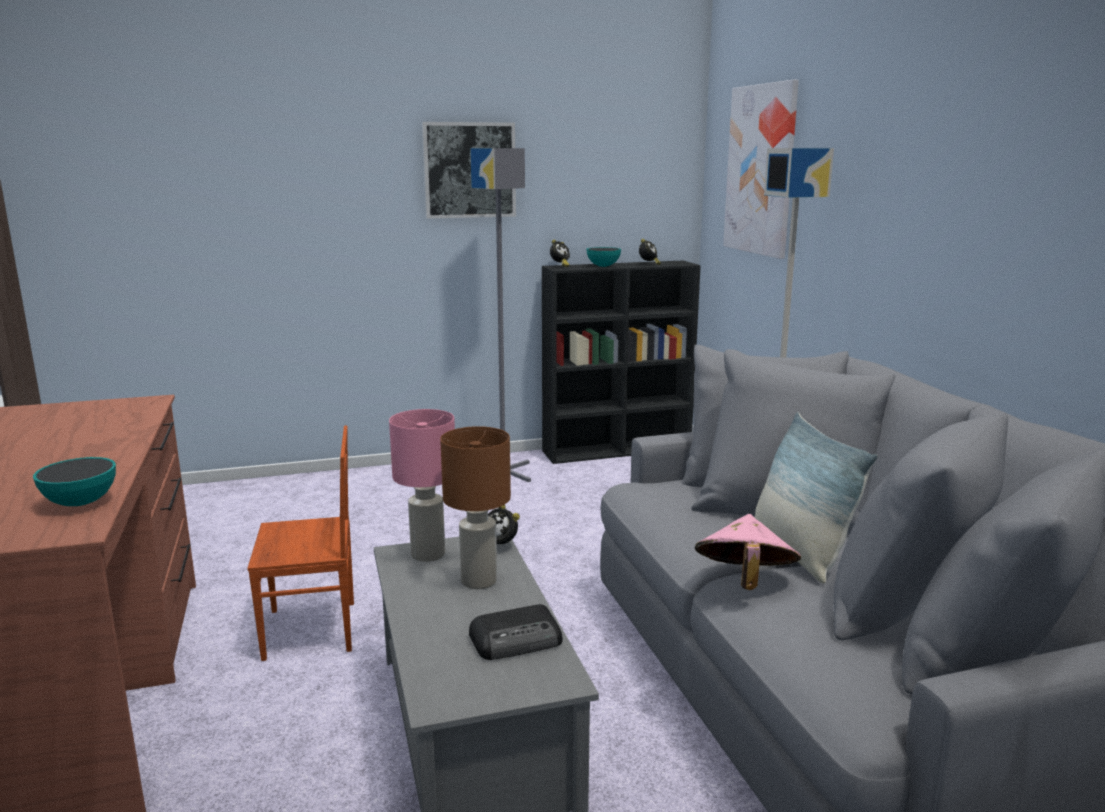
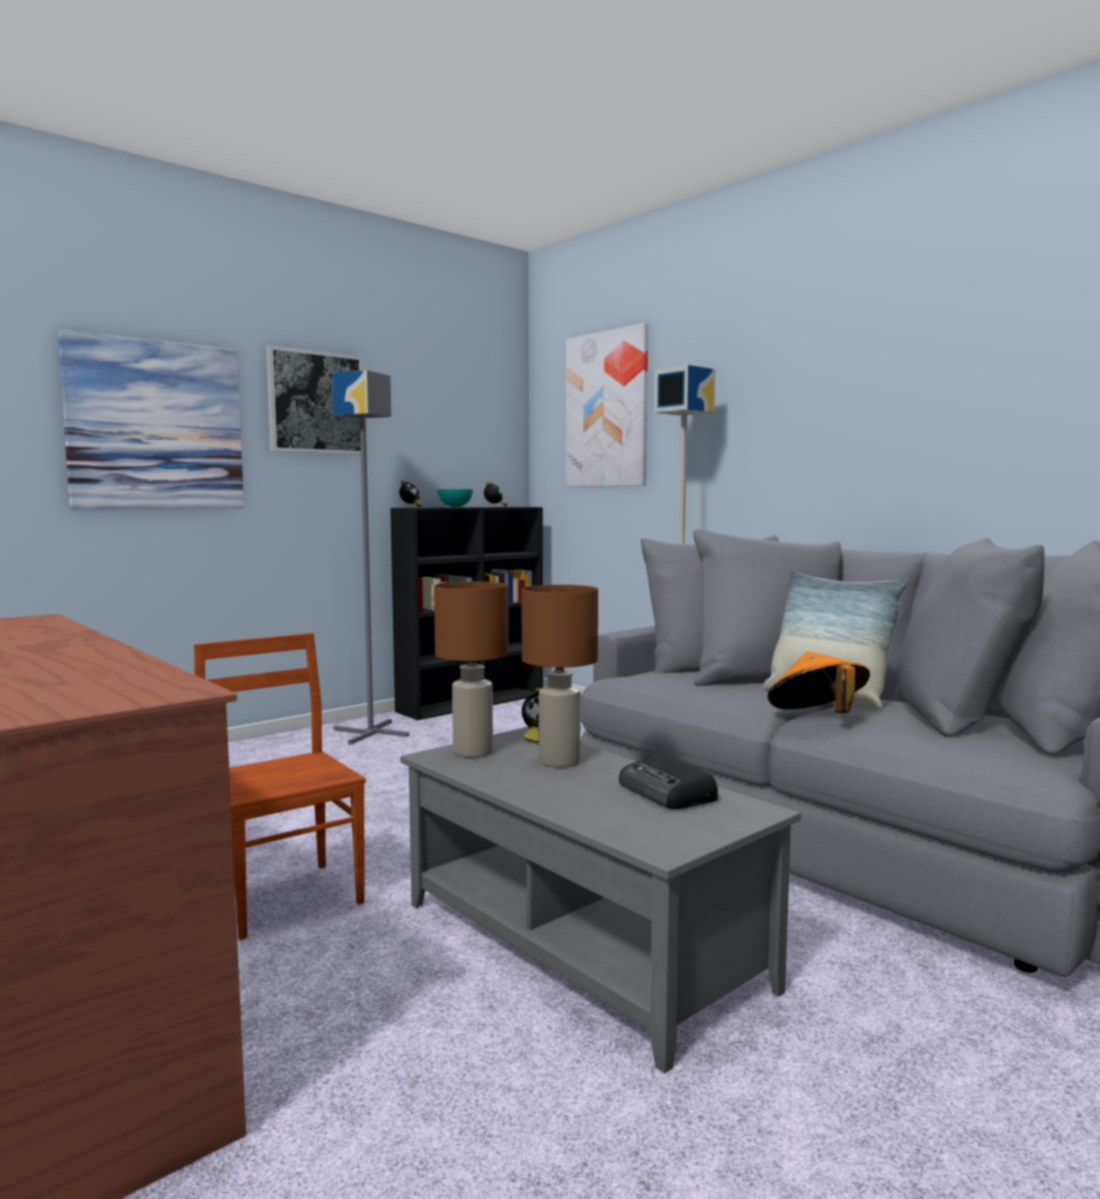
camera: 25 degrees left, 10 degrees down
bowl [33,457,116,506] -> none
brown chair [247,425,354,661] -> brown chair turned 90 degrees counterclockwise [194,633,366,940]
pink table lamp [389,409,455,562] -> brown table lamp [434,582,509,758]
radio [469,604,563,660] -> radio turned 105 degrees clockwise [619,754,718,809]
pink hat [695,514,801,590] -> orange hat [767,651,870,713]
none -> picture [58,329,244,510]

